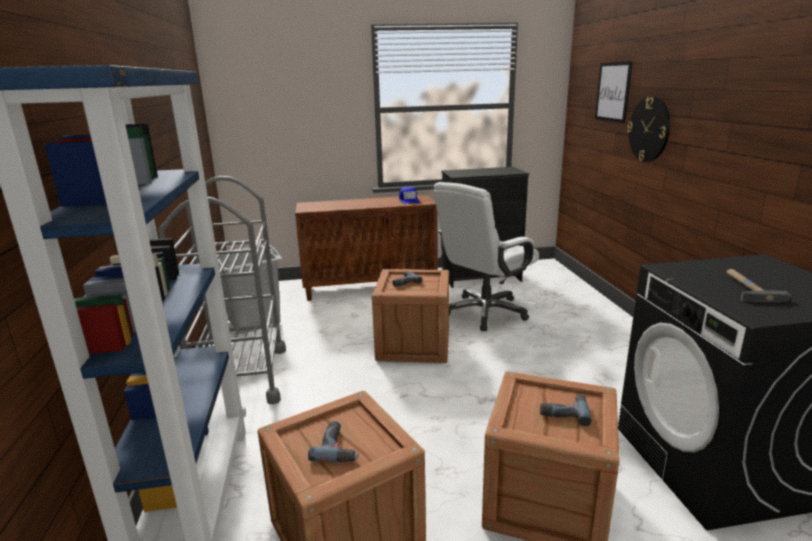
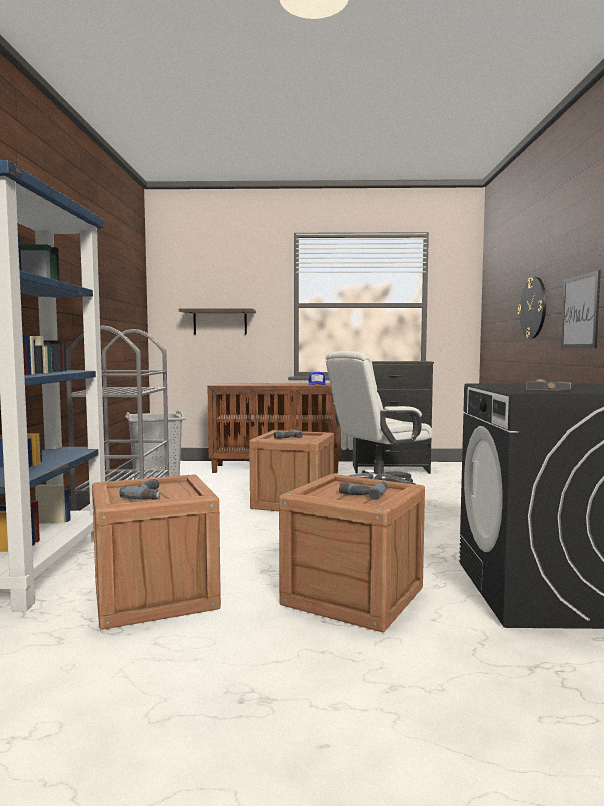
camera: 10 degrees right, 15 degrees down
picture [595,61,633,123] -> picture moved to [561,270,601,348]
none -> shelf [179,308,256,335]

